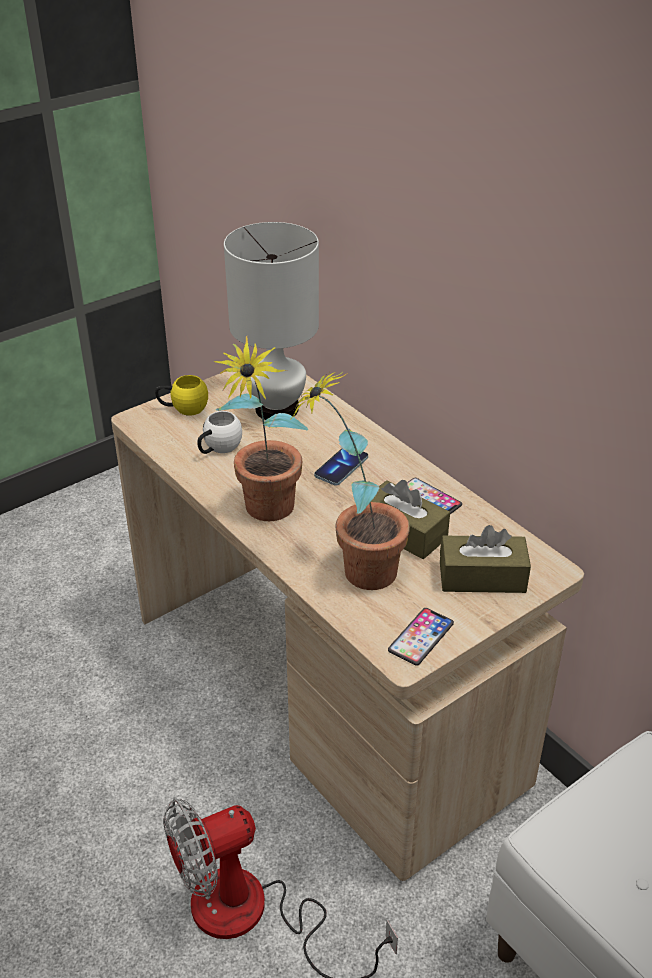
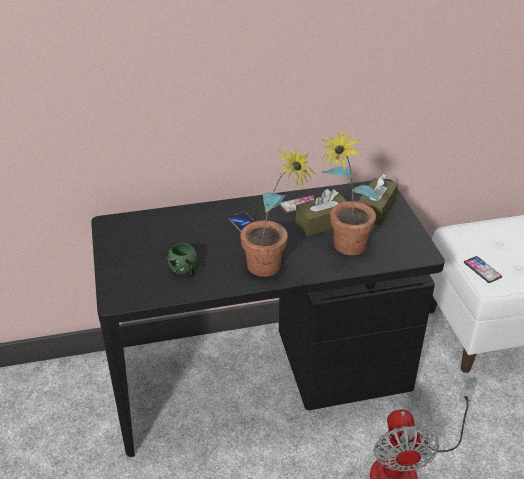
camera: 65 degrees left, 0 degrees up
beige desk [111,372,584,881] -> black desk [91,179,445,457]
yellow mug [155,375,208,416] -> none
white mug [197,411,242,454] -> green mug [168,243,197,277]
white table lamp [224,222,319,420] -> none
phone [388,608,454,666] -> phone moved to [464,256,502,283]

